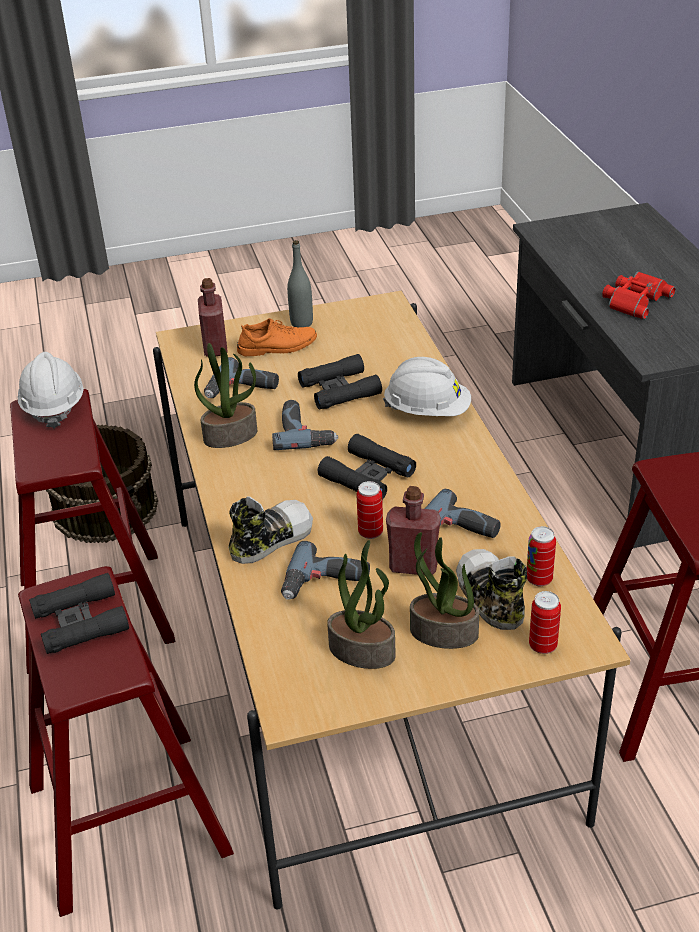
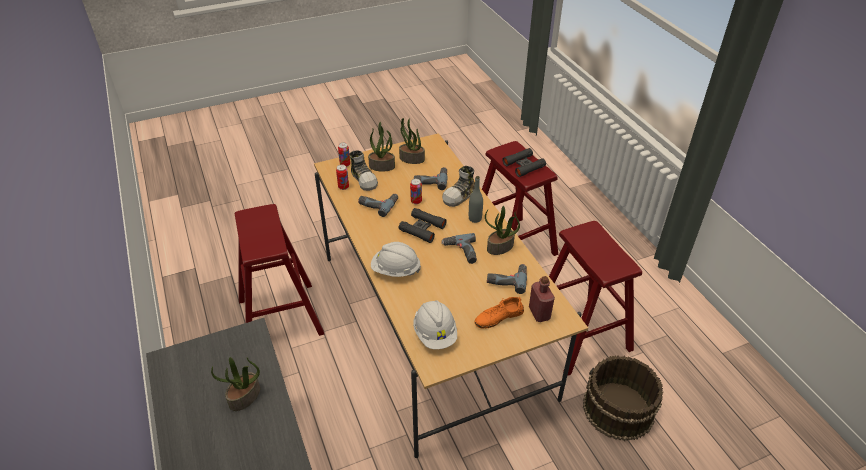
camera: 170 degrees right, 5 degrees up
white hard hat [18,352,84,429] -> white hard hat moved to [413,300,457,349]
grey bottle [287,240,313,327] -> grey bottle moved to [469,176,483,223]
black binoculars [298,354,382,409] -> none
red bottle [386,486,441,575] -> none
red binoculars [602,272,676,319] -> potted plant [211,357,260,411]

